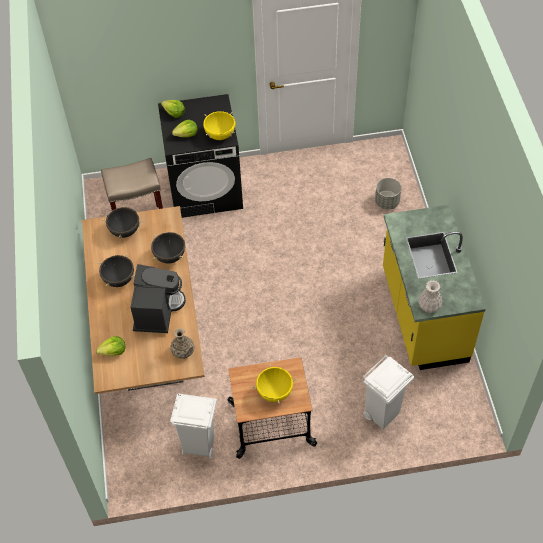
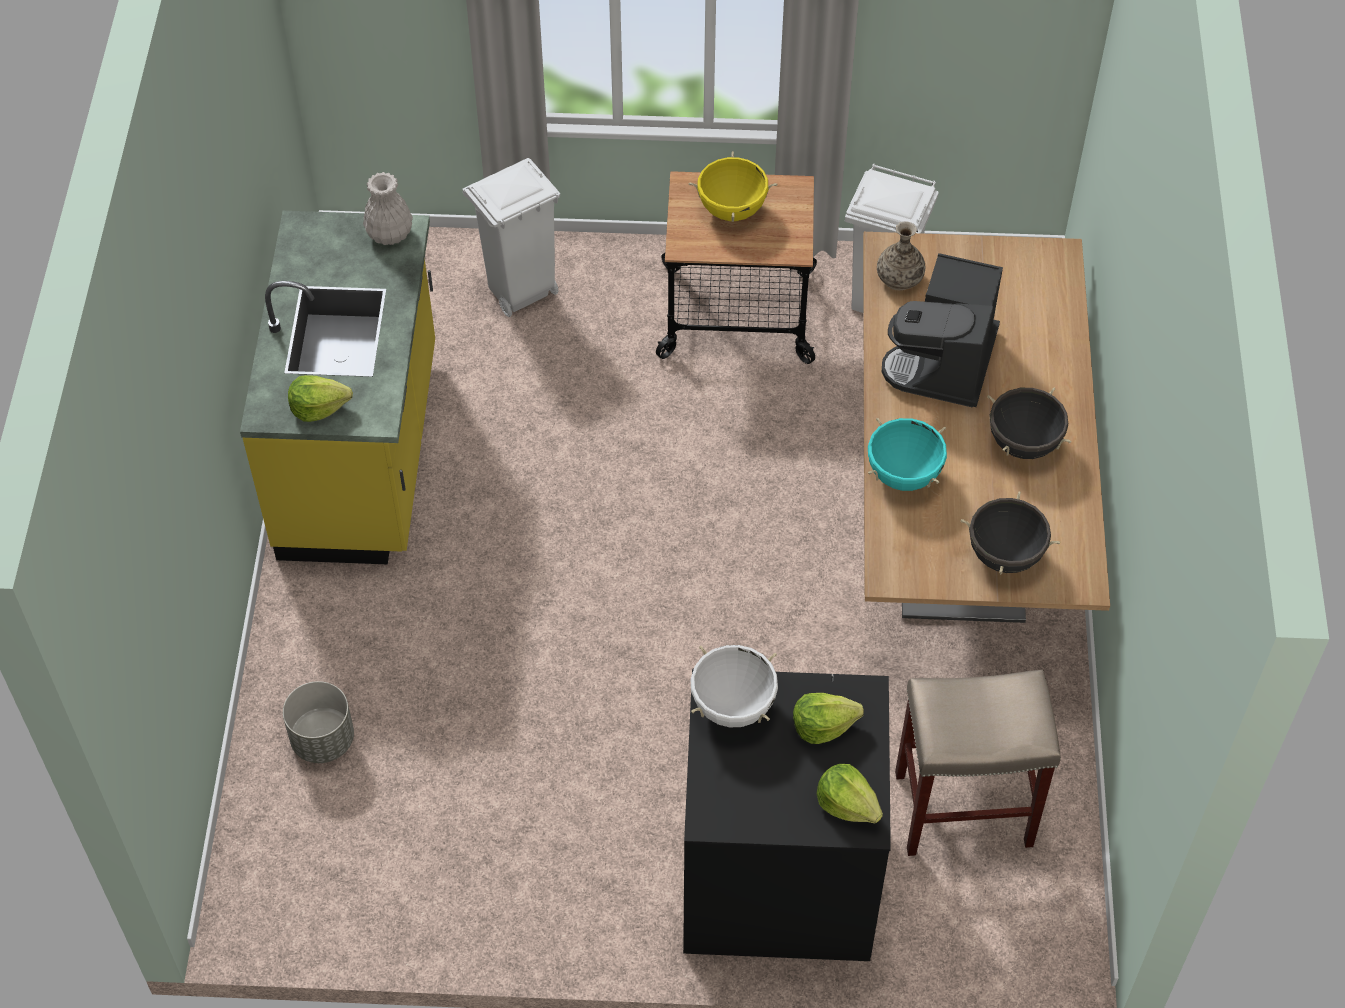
camera: 170 degrees left, 0 degrees up
lettuce [96,336,126,356] -> lettuce moved to [288,375,353,422]
black cooking pot [151,232,185,264] -> turquoise cooking pot [868,418,947,491]
yellow cooking pot [203,111,235,140] -> white cooking pot [691,645,778,727]

